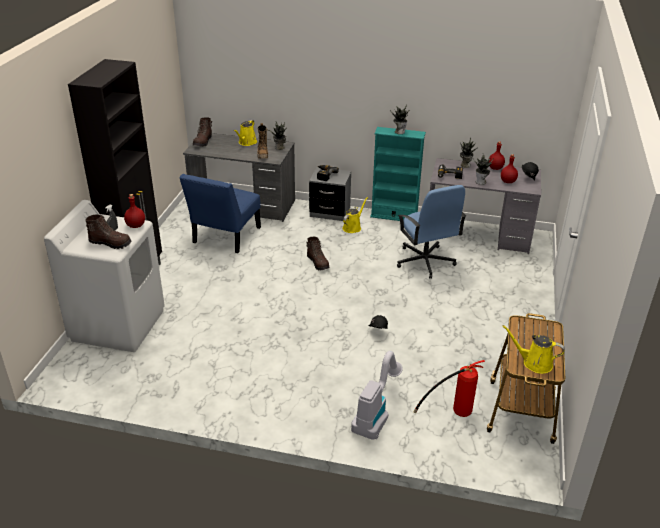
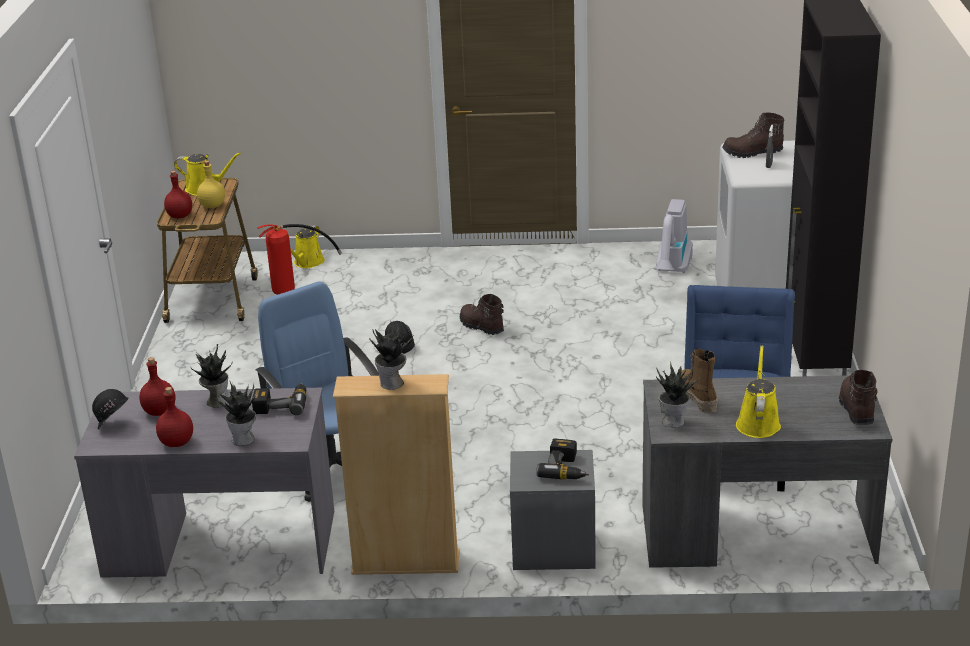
camera: 170 degrees right, 5 degrees down
red bottle [124,194,145,228] -> red bottle moved to [164,171,192,218]
brown boot [306,237,330,271] -> brown boot moved to [460,294,504,335]
yellow watering can [343,197,368,233] -> yellow watering can moved to [290,225,324,268]
vacuum cleaner [351,351,403,440] -> vacuum cleaner moved to [653,199,693,273]
turquoise bookcase [370,127,426,221] -> beige bookcase [333,374,460,575]
none -> yellow bottle [197,161,225,208]

